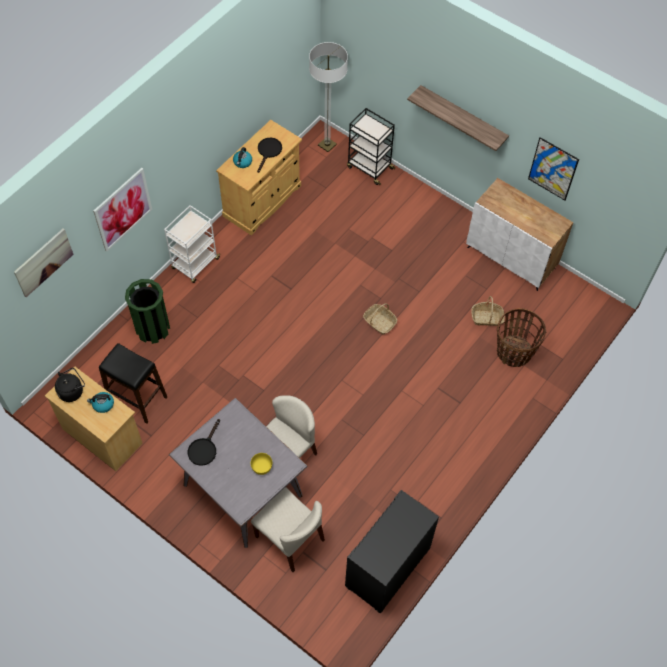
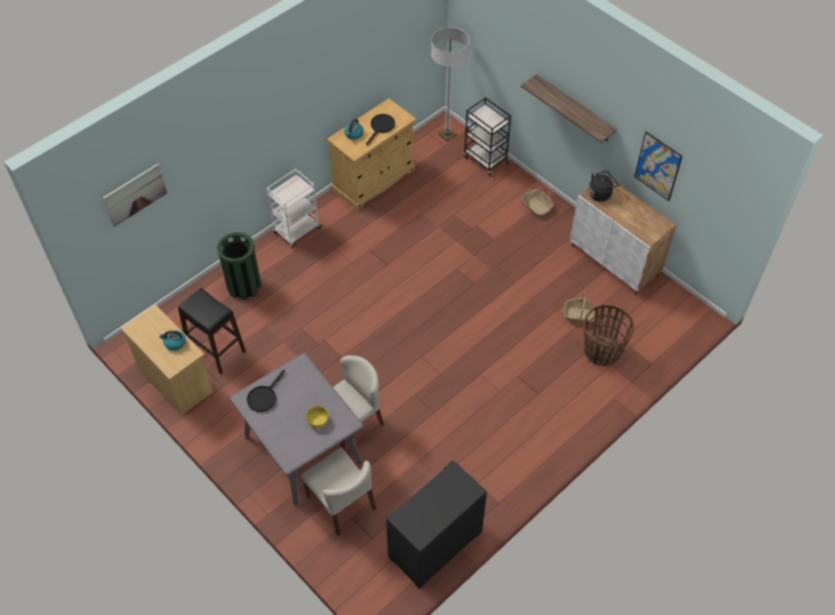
camera: 10 degrees right, 5 degrees down
black kettle [55,368,85,402] -> black kettle moved to [589,171,619,202]
picture [93,168,152,252] -> none
basket [363,304,397,335] -> basket moved to [522,187,554,217]

